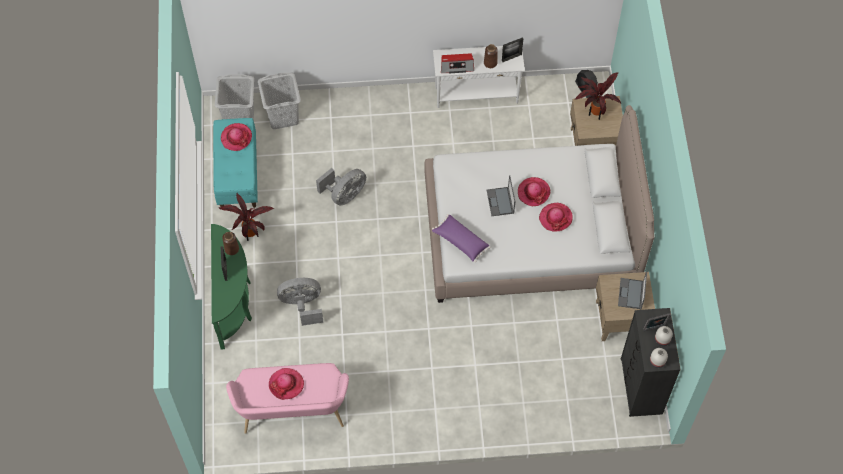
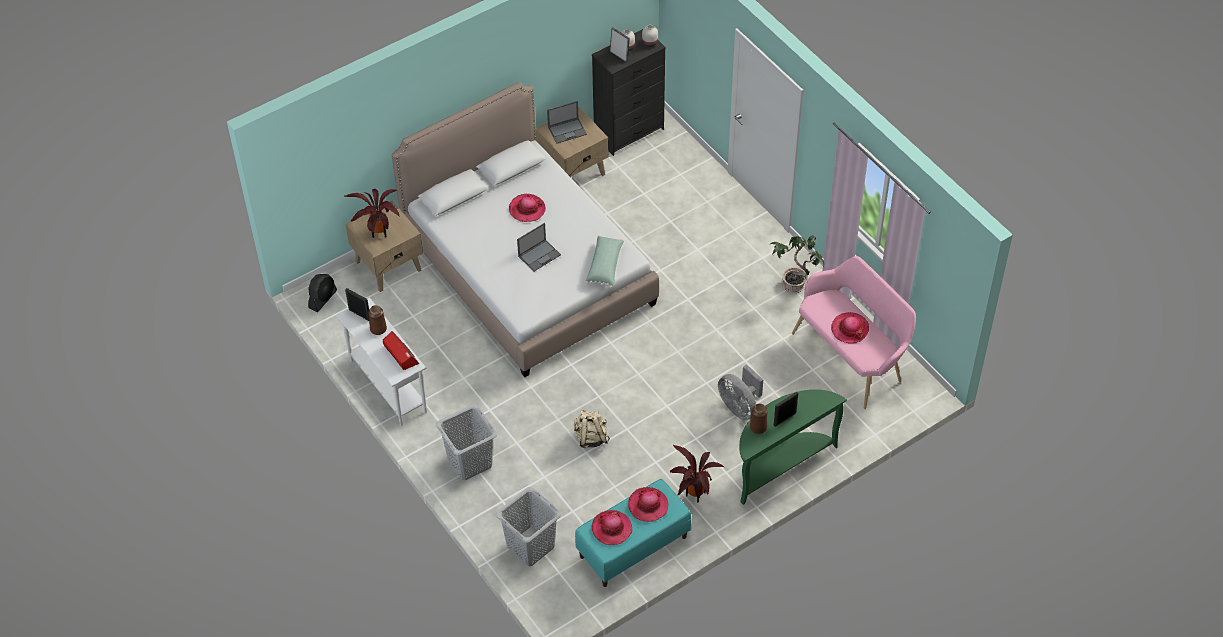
camera: 120 degrees left, 10 degrees down
grey laundry basket [215,75,254,120] -> grey laundry basket moved to [436,404,497,480]
grey fan [316,168,366,206] -> beige backpack [574,410,610,448]
purple pillow [432,214,491,262] -> green pillow [586,235,624,288]
hat [518,177,551,206] -> hat moved to [628,487,668,522]
none -> potted plant [769,235,824,293]

